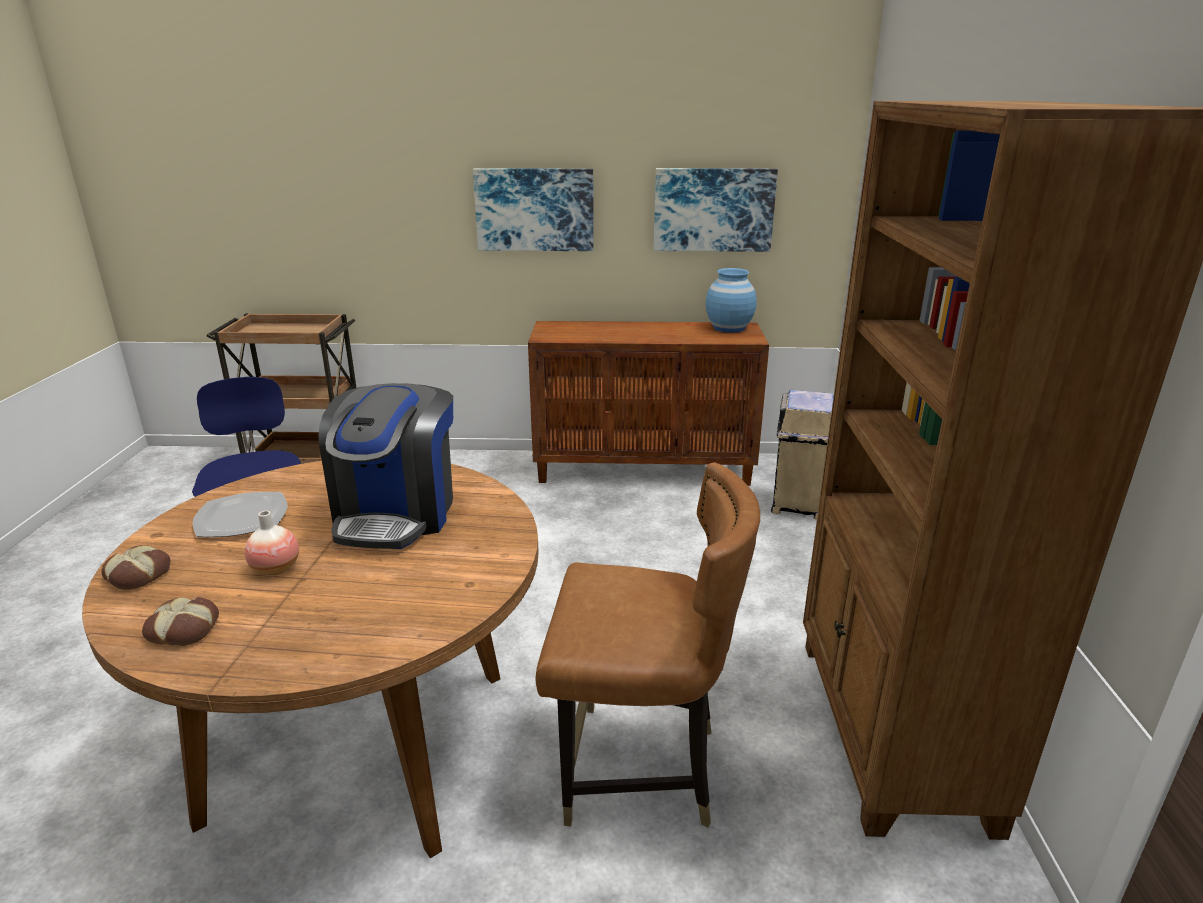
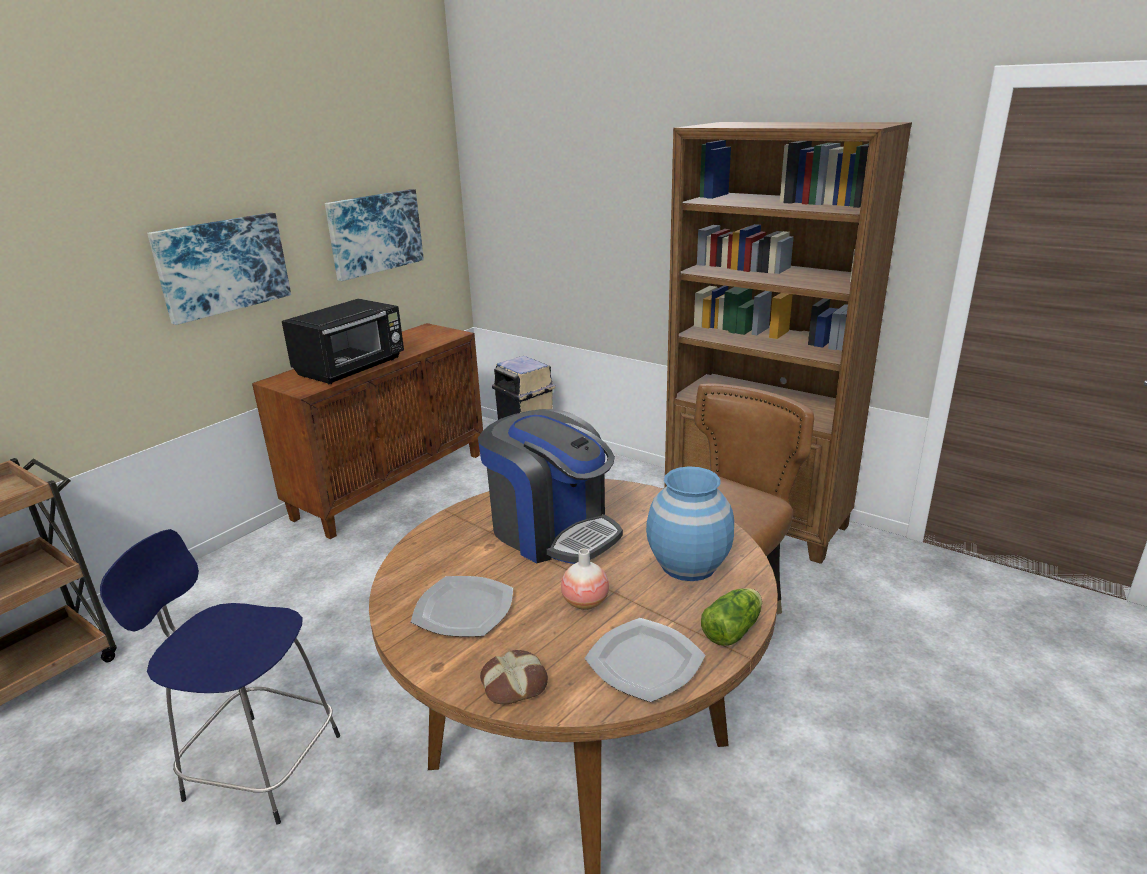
camera: 55 degrees left, 0 degrees up
bread [142,597,219,646] -> plate [585,618,706,702]
blue vase [706,268,757,333] -> blue vase moved to [646,466,734,581]
none -> black microwave [282,299,404,384]
none -> lettuce [701,588,762,646]

